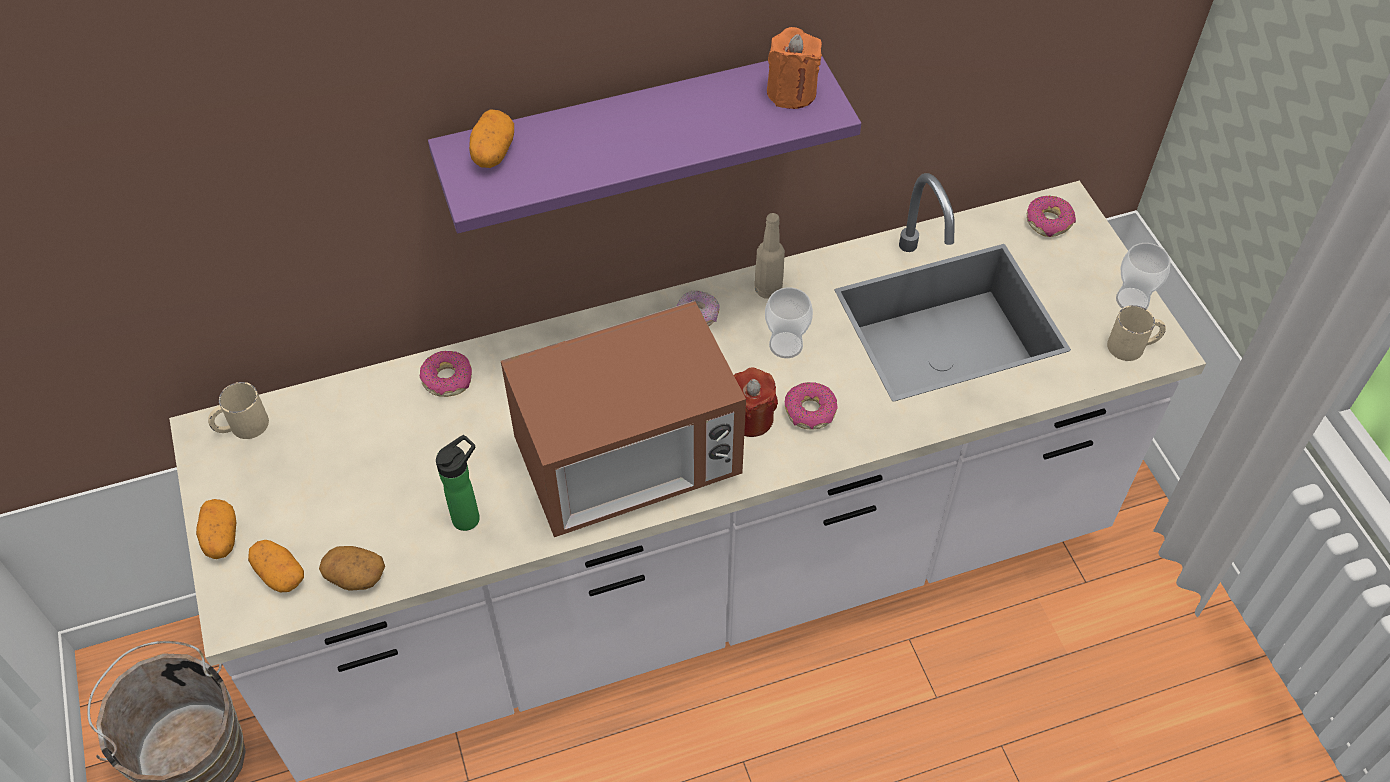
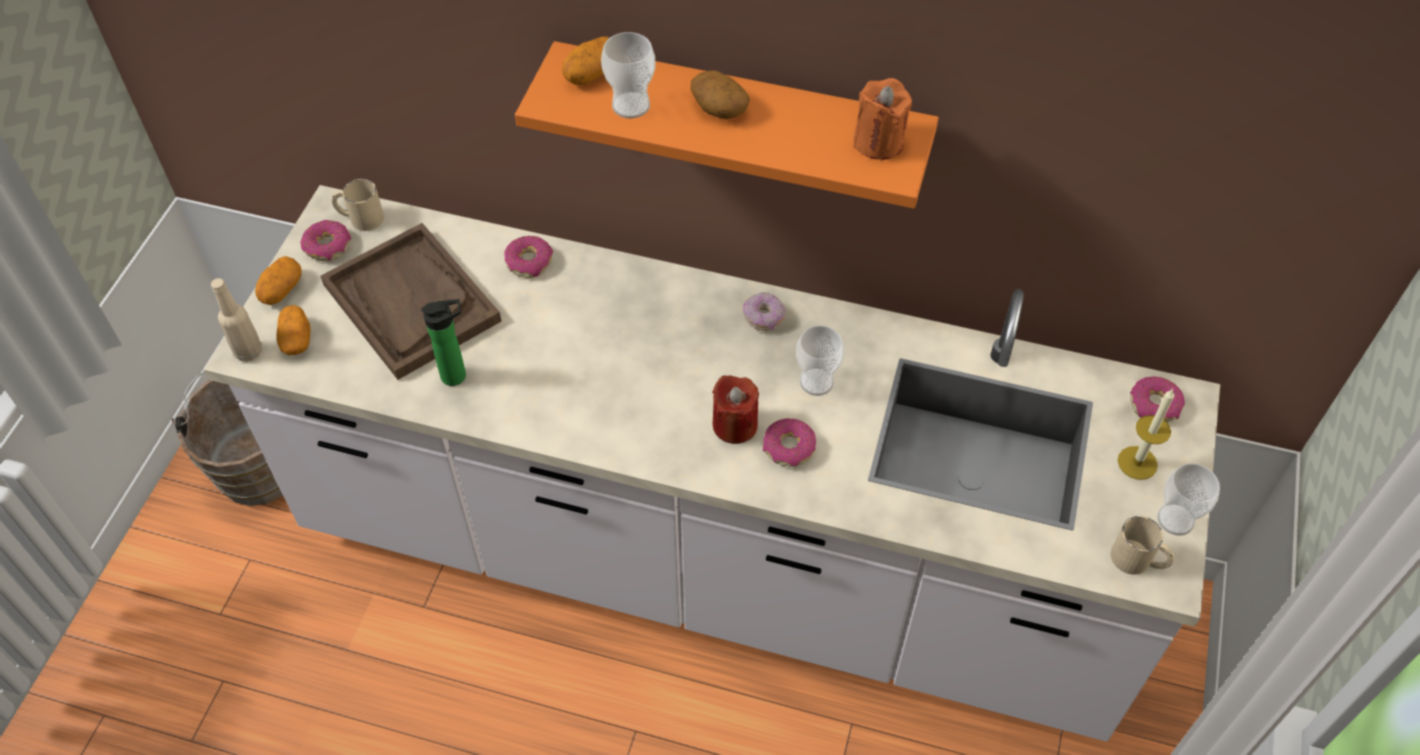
camera: 35 degrees right, 0 degrees up
potato [319,546,385,591] -> potato moved to [691,71,750,119]
purple shelf [428,56,861,233] -> orange shelf [515,41,939,209]
microwave [501,301,746,537] -> none
beige bottle [754,213,785,299] -> beige bottle moved to [211,278,262,362]
none -> donut [300,220,351,261]
none -> brown tray [321,223,501,380]
none -> cup [601,32,655,119]
none -> candle [1118,389,1174,480]

